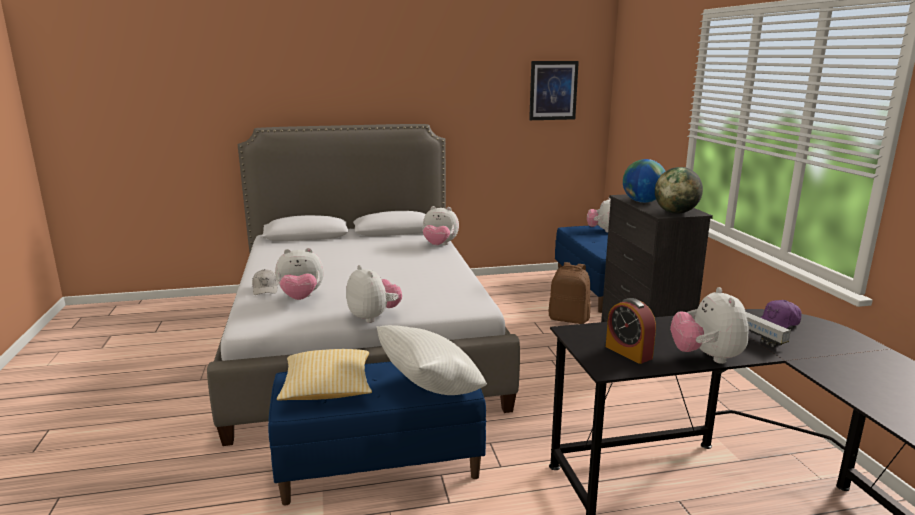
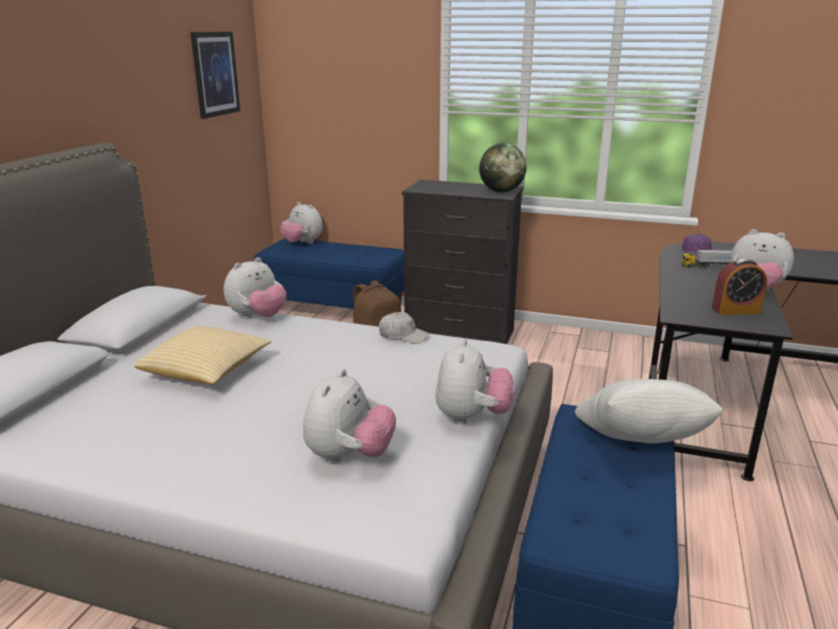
camera: 60 degrees left, 5 degrees up
white cap [252,269,278,295] -> white cap moved to [379,312,429,344]
pillow [277,349,372,400] -> pillow moved to [134,326,271,384]
plush toy [346,265,402,323] -> plush toy turned 105 degrees clockwise [435,339,514,424]
globe [623,159,666,203] -> none

